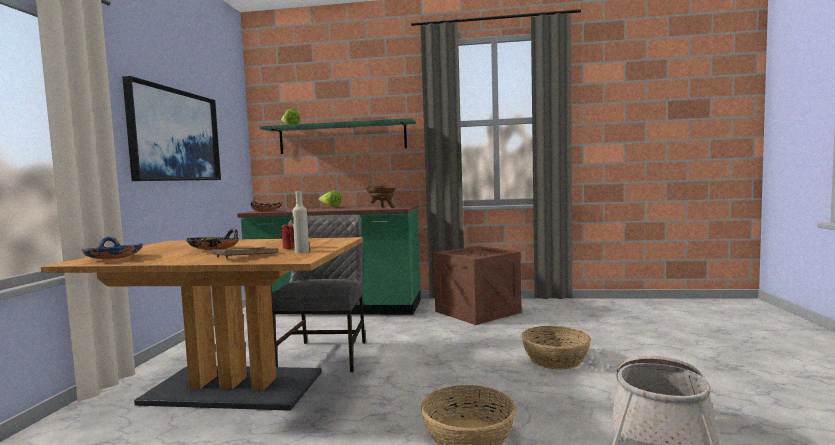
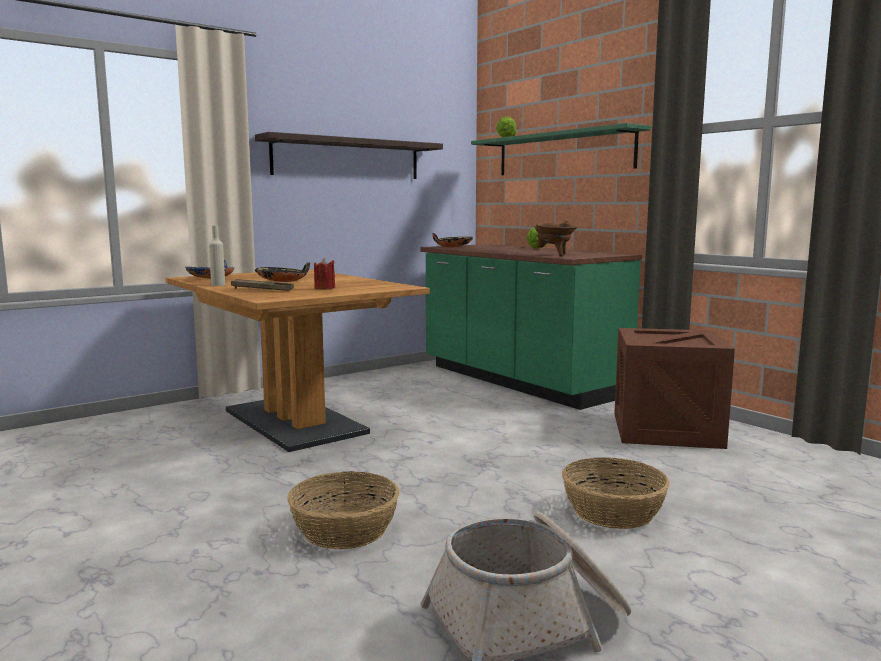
camera: 45 degrees right, 5 degrees up
picture [122,76,221,181] -> shelf [255,132,443,179]
grey chair [271,215,366,372] -> none
beige bottle [292,191,309,253] -> beige bottle moved to [209,226,225,286]

